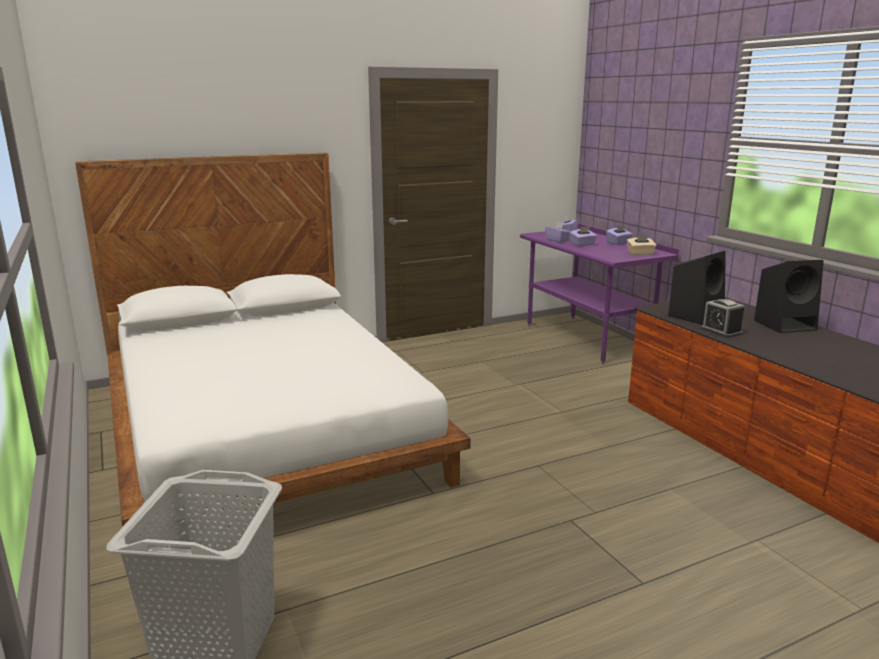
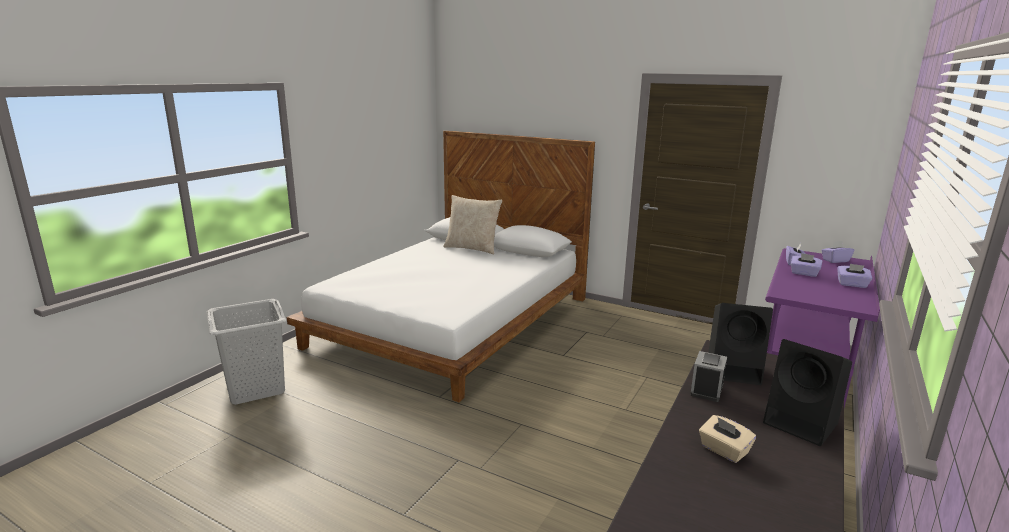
camera: 55 degrees right, 0 degrees up
beige tissue box [627,235,656,255] -> beige tissue box moved to [699,415,756,463]
none -> beige pillow [443,195,502,254]

